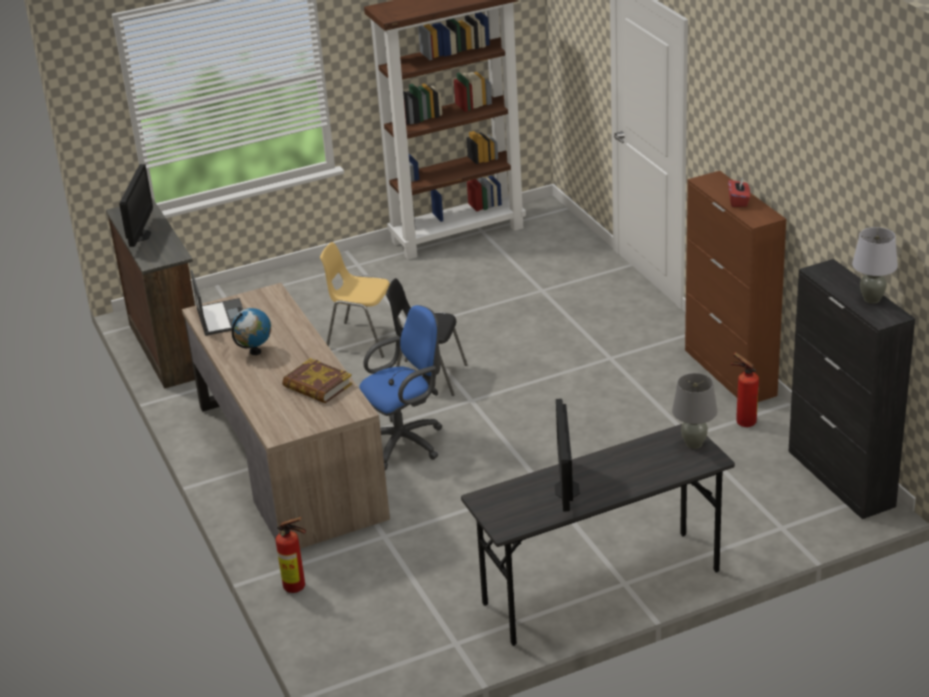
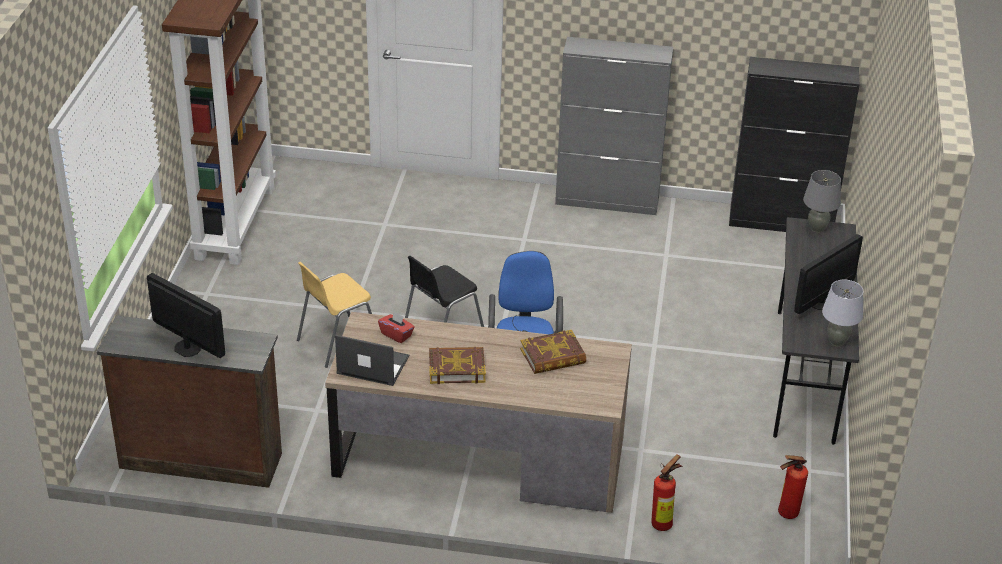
camera: 60 degrees left, 5 degrees up
globe [232,308,271,355] -> book [429,347,486,384]
monitor [555,399,580,512] -> monitor turned 75 degrees counterclockwise [794,234,863,314]
brown cabinet [685,171,786,402] -> grey cabinet [555,37,673,215]
red tissue box [728,178,750,207] -> red tissue box moved to [378,312,415,343]
fire extinguisher [731,352,759,427] -> fire extinguisher moved to [778,455,808,519]
grey table lamp [852,227,898,304] -> grey table lamp moved to [822,280,863,347]

